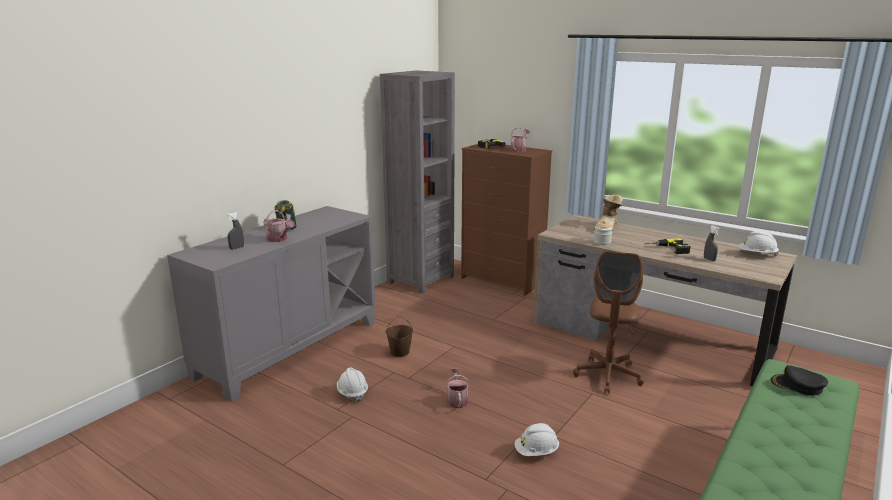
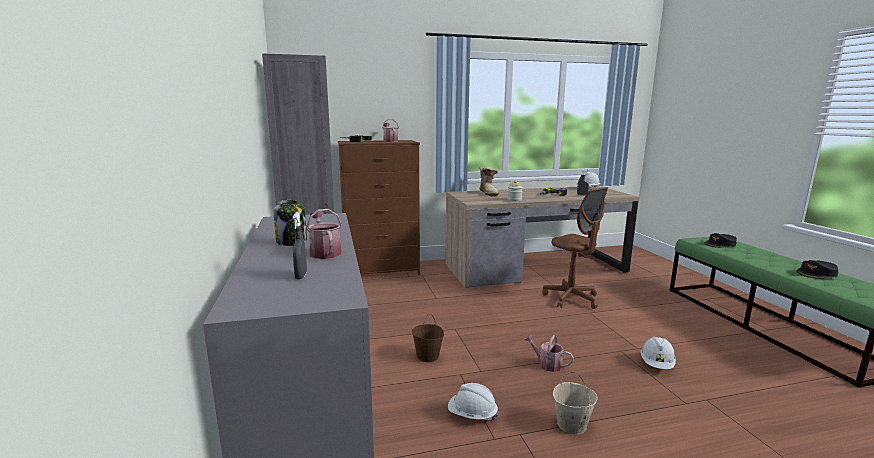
camera: 50 degrees left, 5 degrees down
watering can [263,210,295,242] -> watering can turned 105 degrees counterclockwise [306,209,342,259]
none -> beige bucket [553,372,598,434]
none -> black cap [796,260,838,279]

